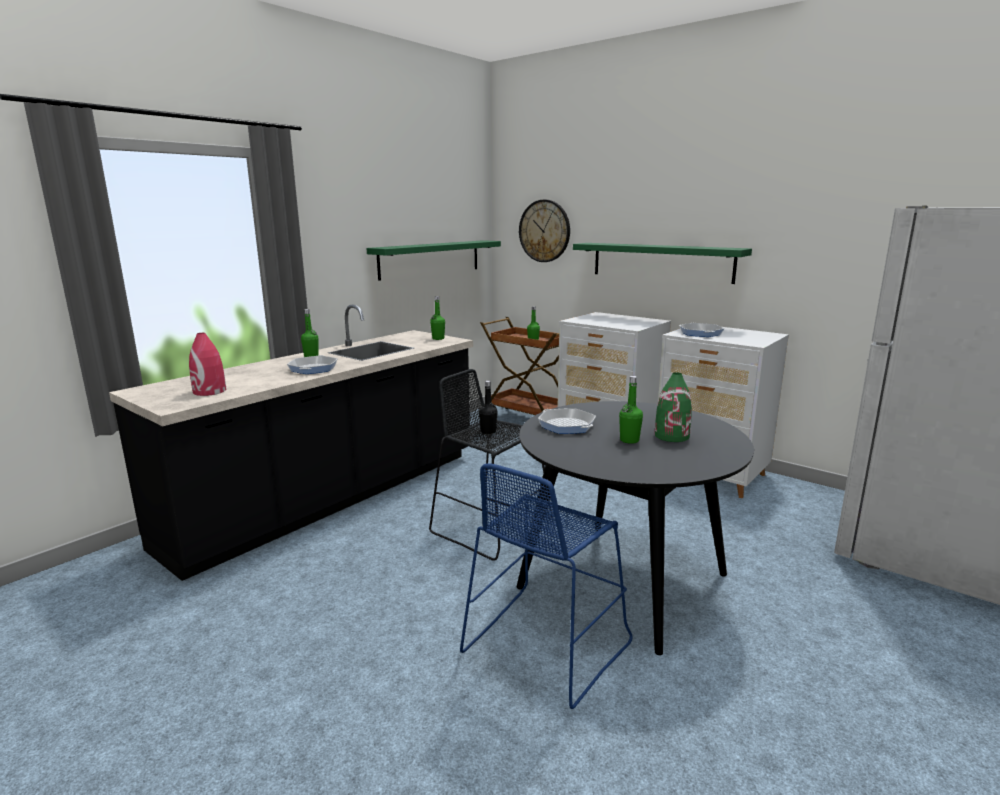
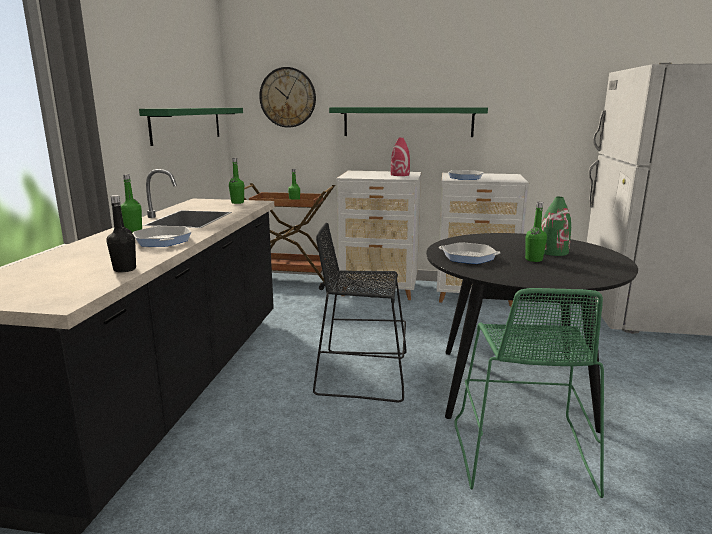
camera: 30 degrees left, 0 degrees up
red vase [189,333,226,396] -> red vase moved to [391,137,410,176]
blue stool [460,463,633,709] -> green stool [454,288,604,498]
black bottle [479,380,498,435] -> black bottle moved to [107,195,136,272]

